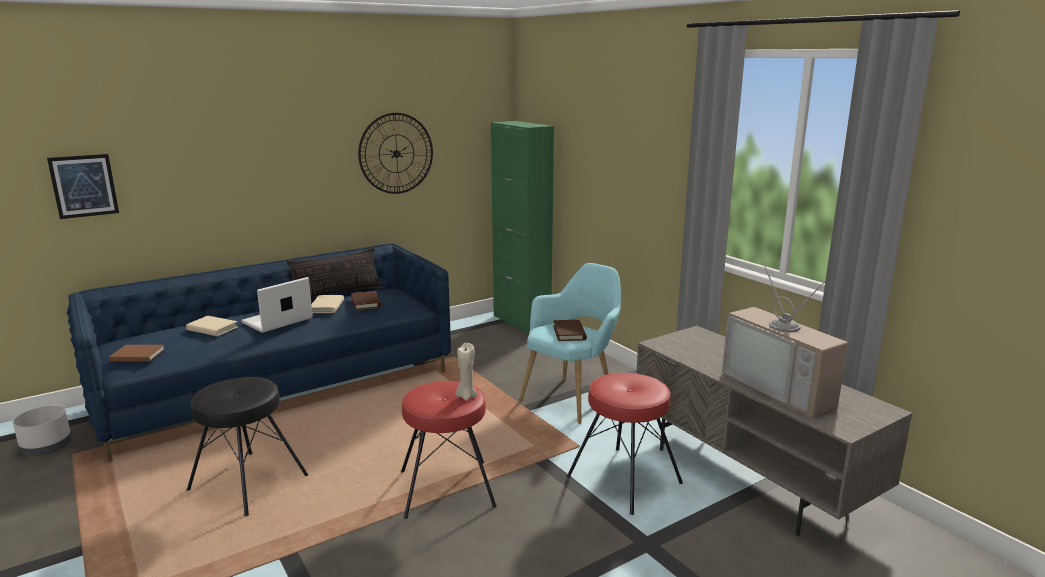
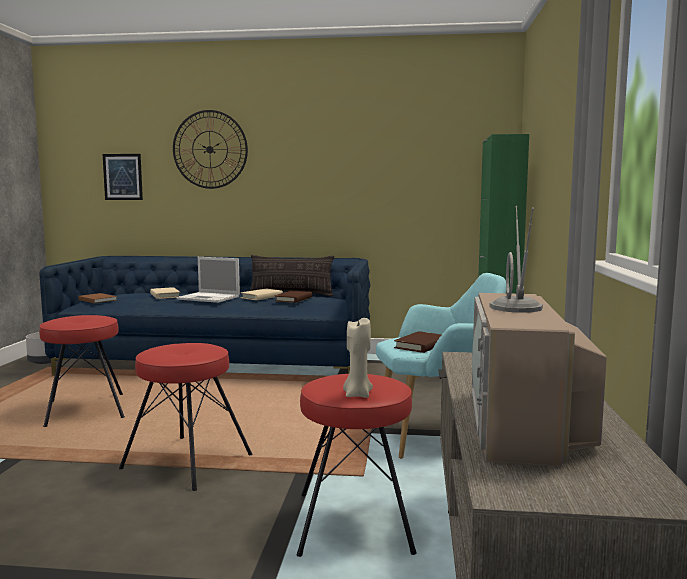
camera: 40 degrees right, 10 degrees down
black stool [187,377,308,516] -> red stool [39,315,125,427]
laptop [241,277,313,333] -> laptop turned 150 degrees counterclockwise [176,257,240,303]
wall clock [358,113,433,194] -> wall clock moved to [173,110,248,189]
beige candle [455,343,477,400] -> beige candle moved to [343,318,373,398]

